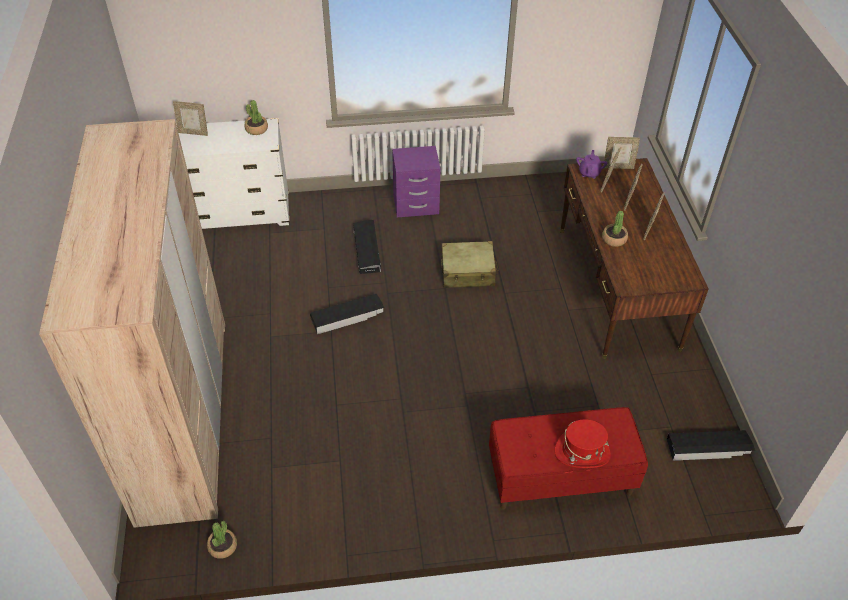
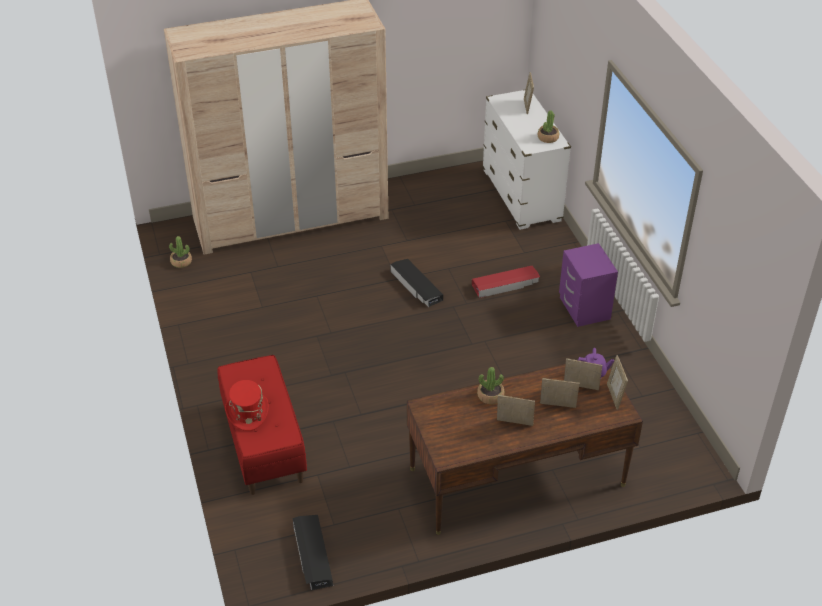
camera: 80 degrees right, 5 degrees down
black storage box [353,220,381,274] -> red storage box [472,266,540,298]
beige suitcase [441,241,499,288] -> none

